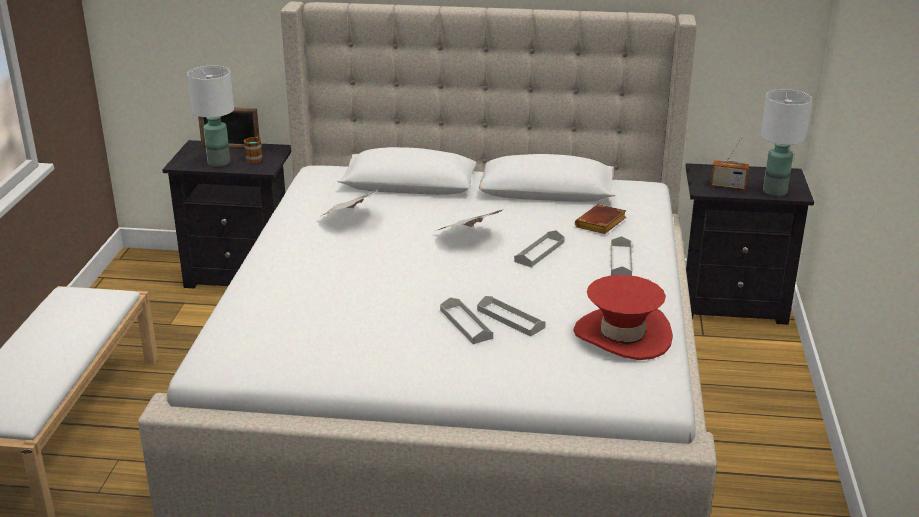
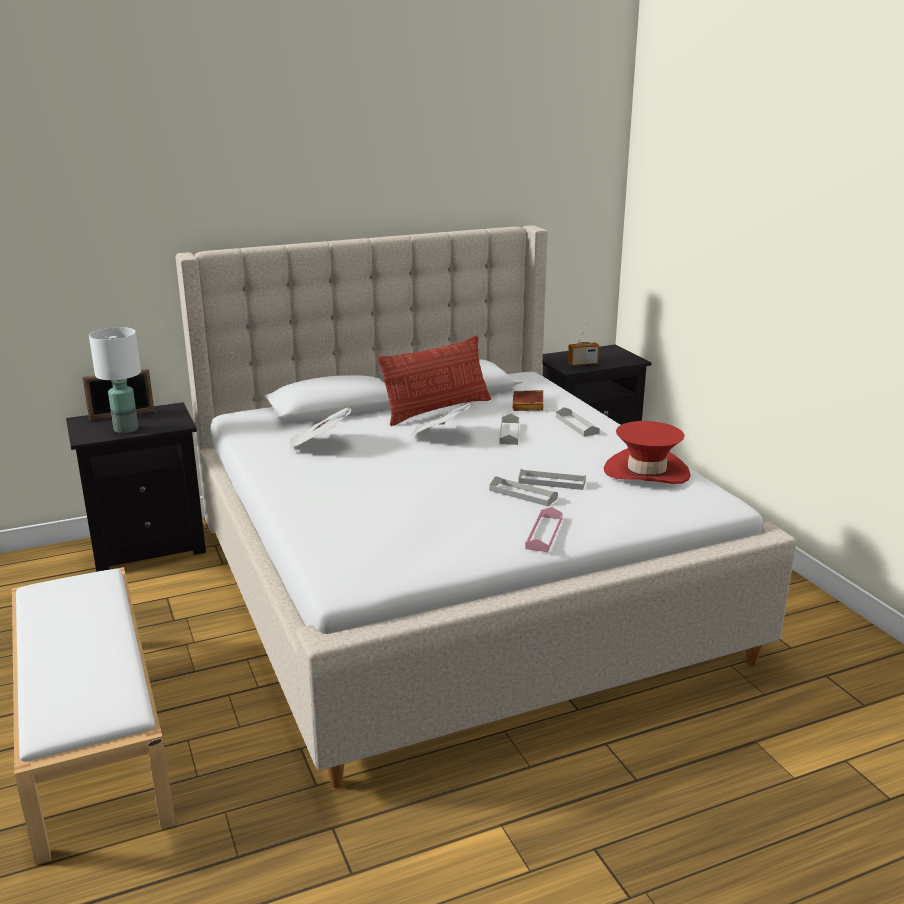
camera: 30 degrees left, 5 degrees down
mug [244,136,263,163] -> none
white table lamp [761,89,812,196] -> none
none -> pillow [377,335,491,426]
none -> pink tray [525,507,563,552]

